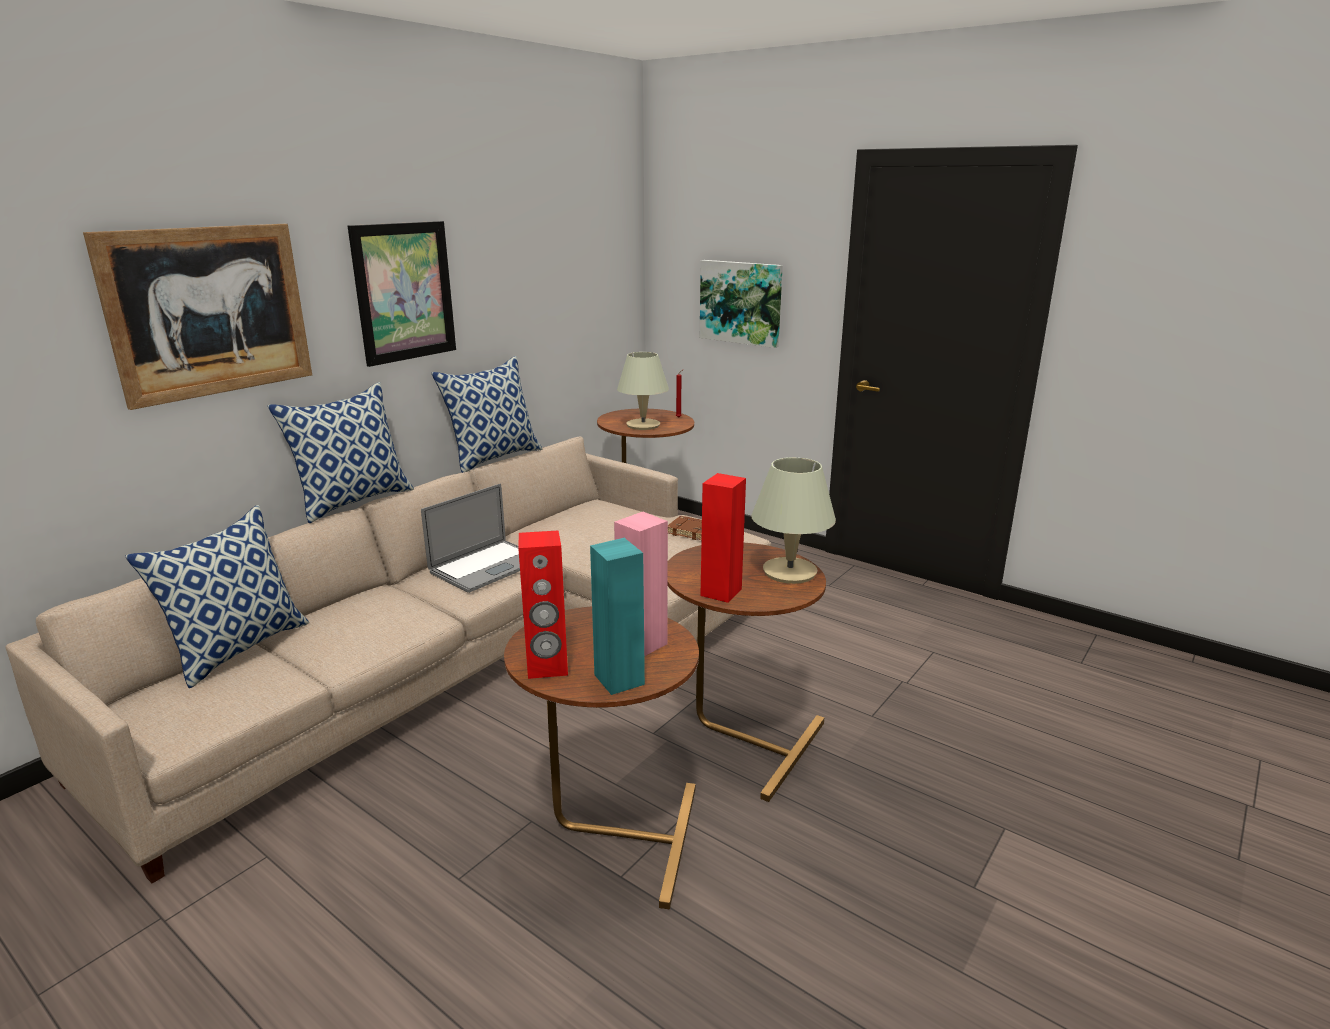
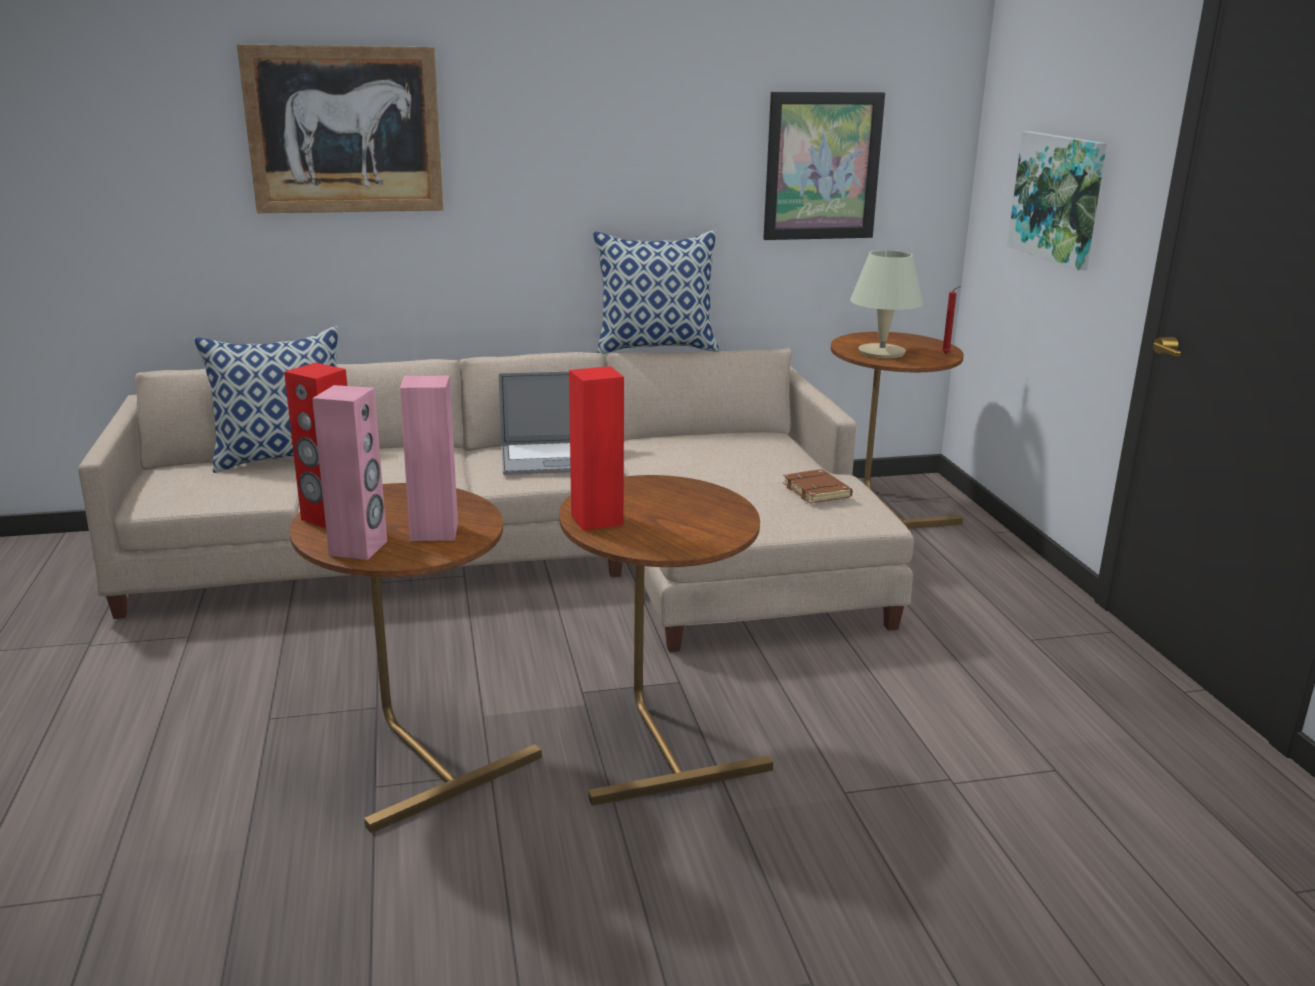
camera: 40 degrees right, 0 degrees up
pillow [268,382,414,523] -> none
picture [348,221,456,367] -> picture moved to [763,92,885,240]
turquoise speaker [590,538,645,695] -> pink speaker [312,385,387,560]
beige table lamp [751,457,836,584] -> none

